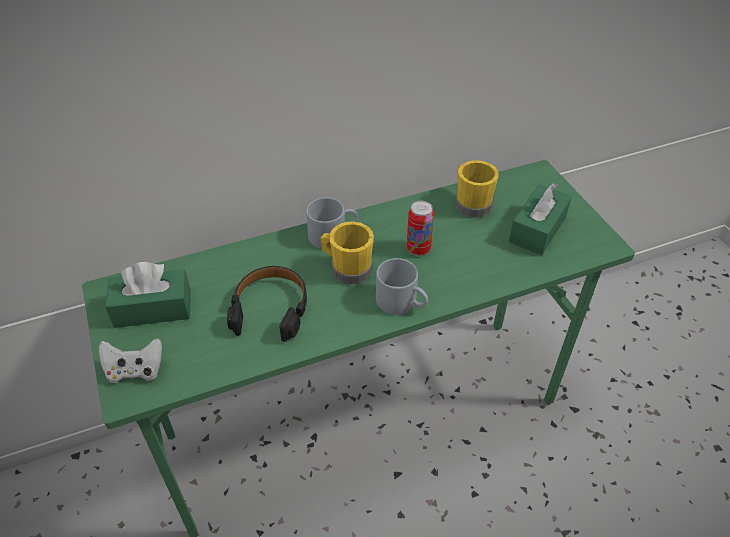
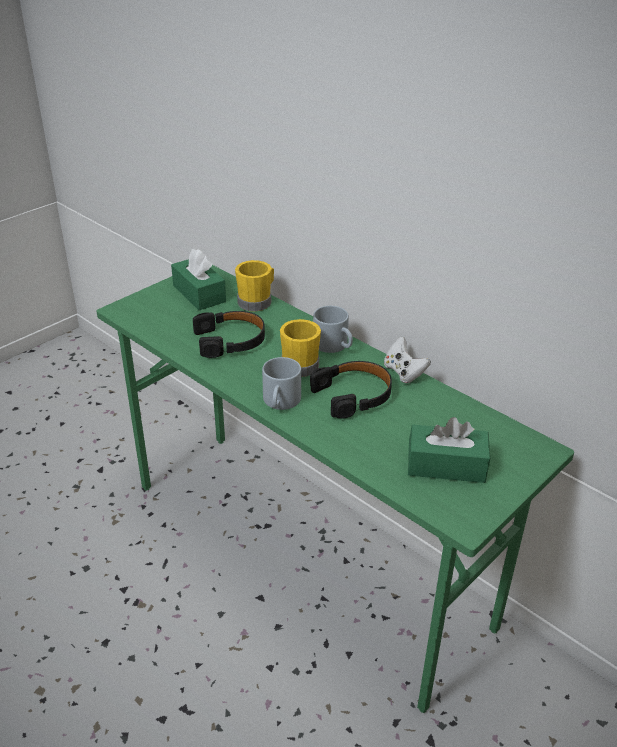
camera: 65 degrees right, 10 degrees down
white game controller [99,338,162,383] -> white game controller moved to [384,336,431,383]
can [407,201,434,256] -> black headphones [310,361,392,419]
yellow mug [455,160,499,218] -> yellow mug moved to [235,260,274,312]

